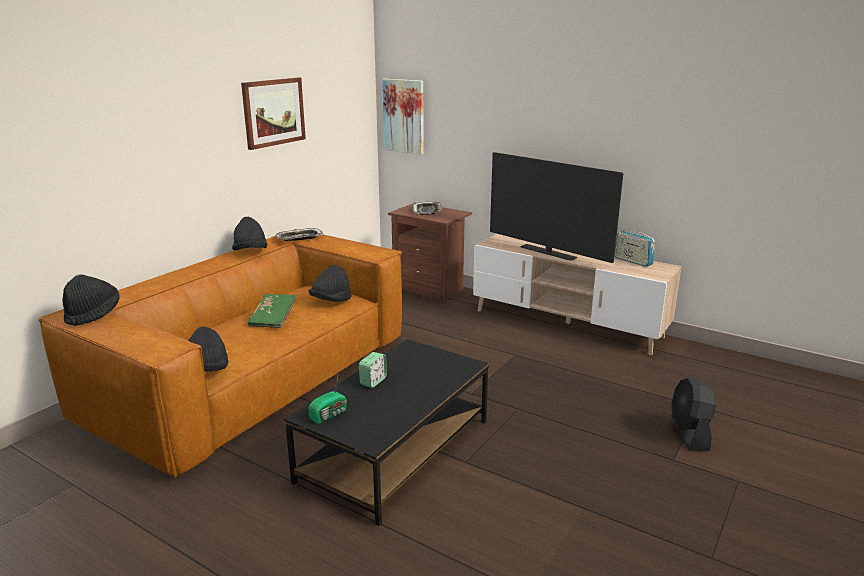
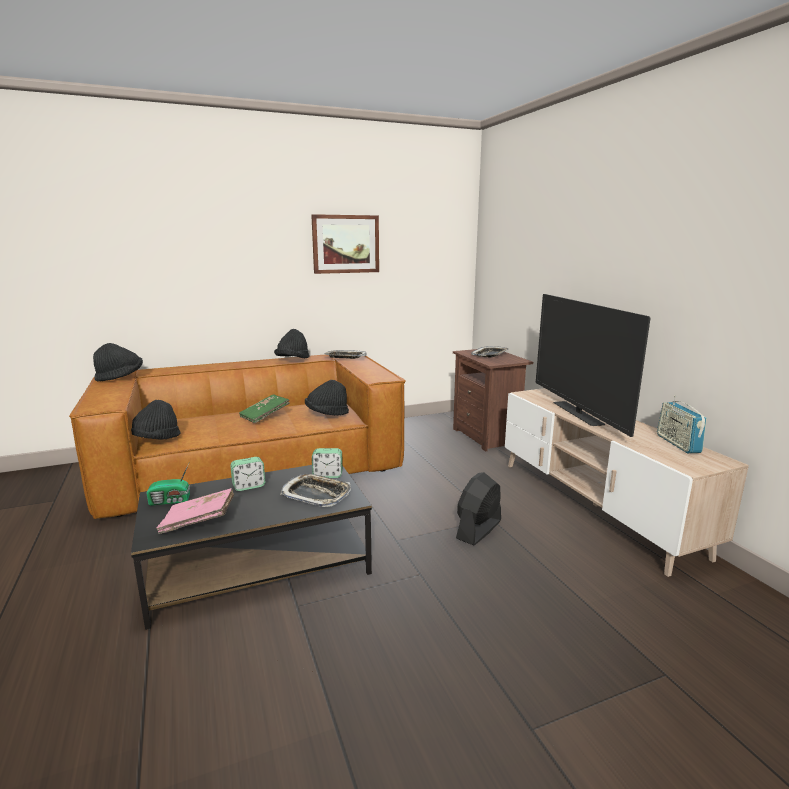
camera: 35 degrees right, 5 degrees down
picture [382,79,424,155] -> none
black fan [671,376,716,451] -> black fan moved to [456,472,501,545]
none -> pink book [156,488,234,534]
none -> tray [280,474,351,507]
none -> alarm clock [312,448,343,478]

